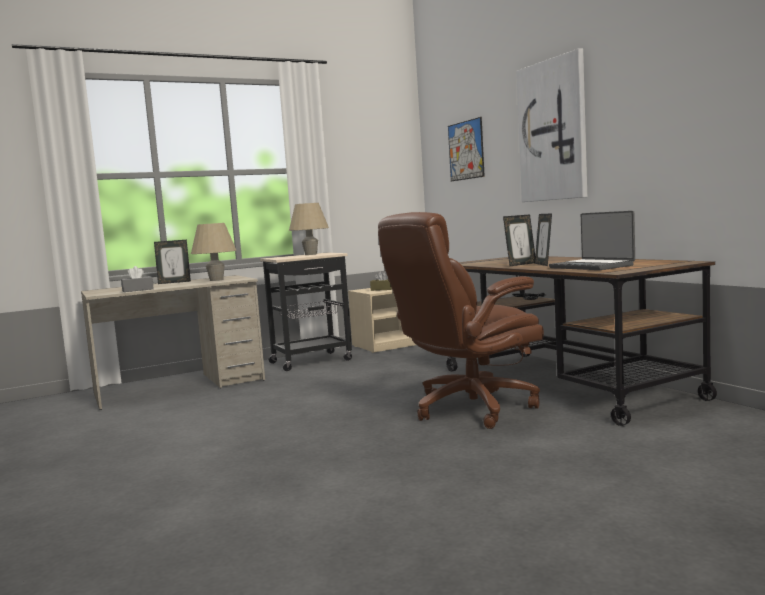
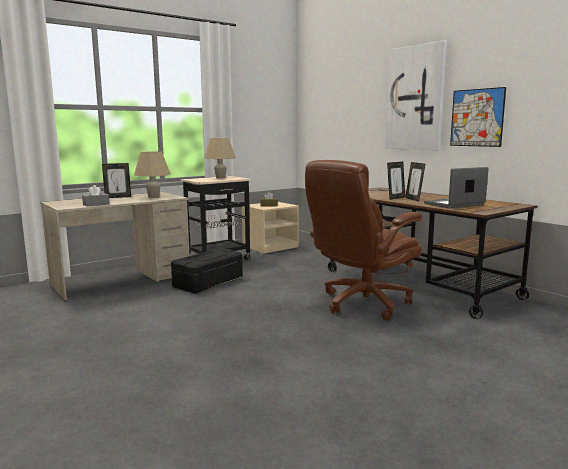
camera: 10 degrees left, 5 degrees up
picture [448,117,485,181] -> picture moved to [450,87,506,147]
laptop [549,211,635,270] -> laptop turned 105 degrees clockwise [424,167,489,208]
none -> black storage box [171,248,243,293]

